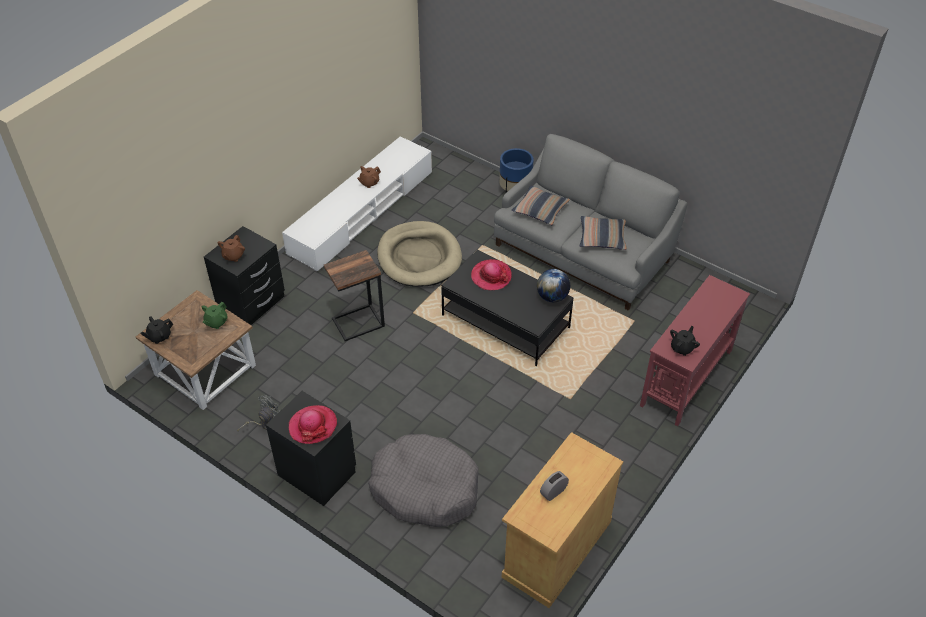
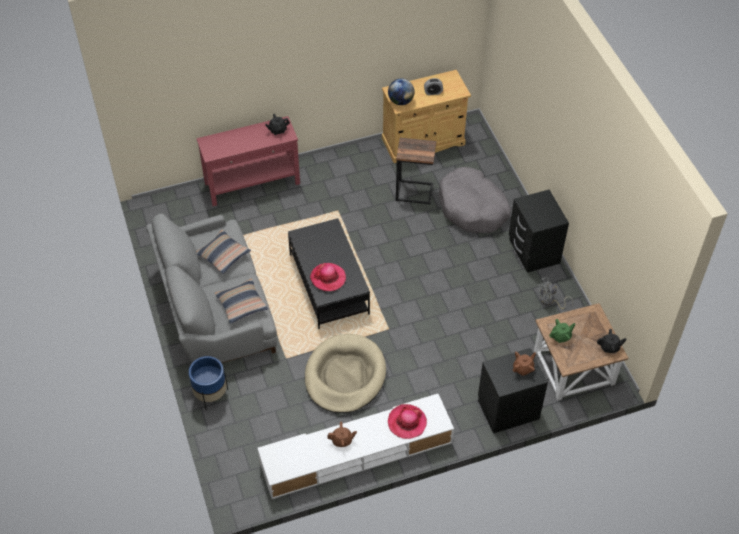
camera: 145 degrees left, 5 degrees up
hat [289,405,337,444] -> hat moved to [388,404,427,439]
side table [324,250,385,341] -> side table moved to [396,138,436,204]
globe [537,269,570,302] -> globe moved to [388,78,414,105]

